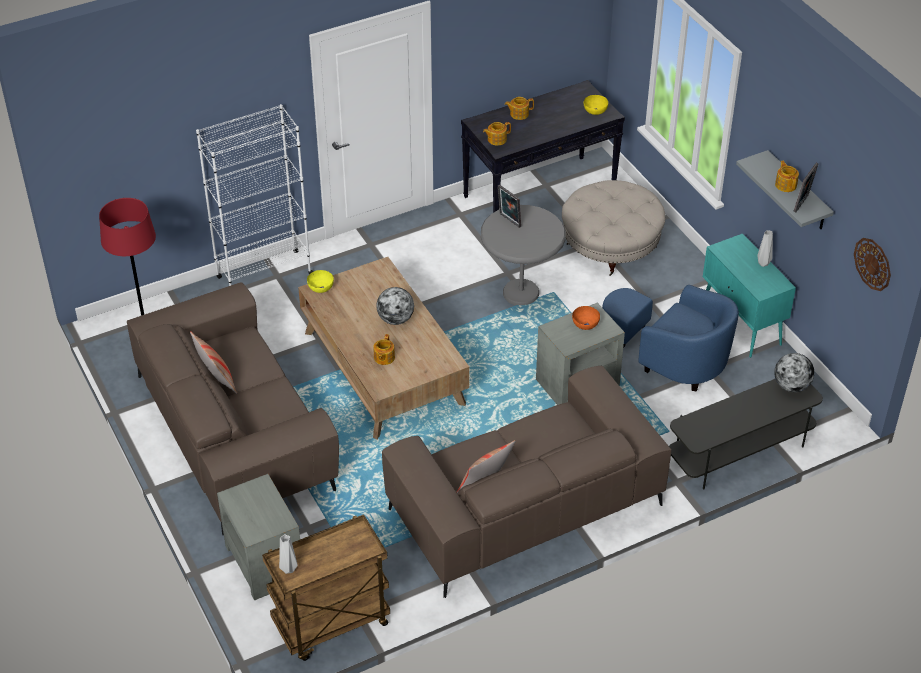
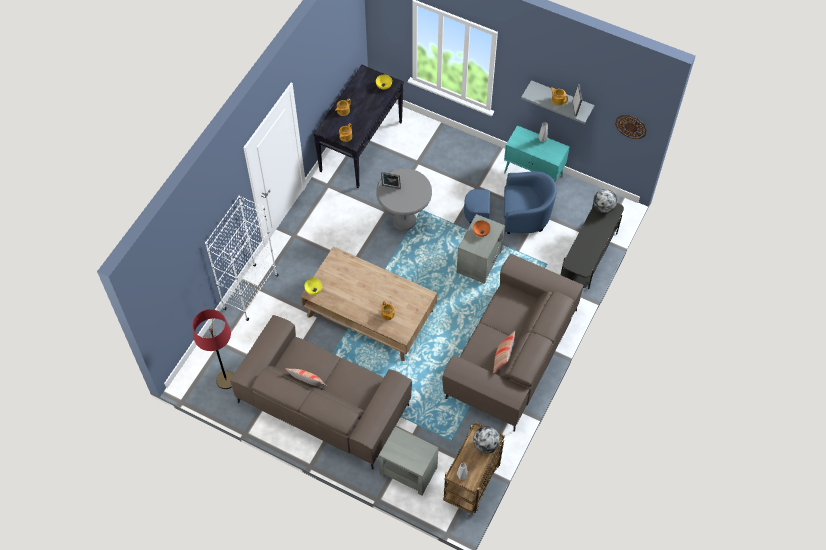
camera: 35 degrees left, 15 degrees up
globe [376,287,414,325] -> globe moved to [473,426,500,454]
beige ottoman [562,180,665,276] -> none

